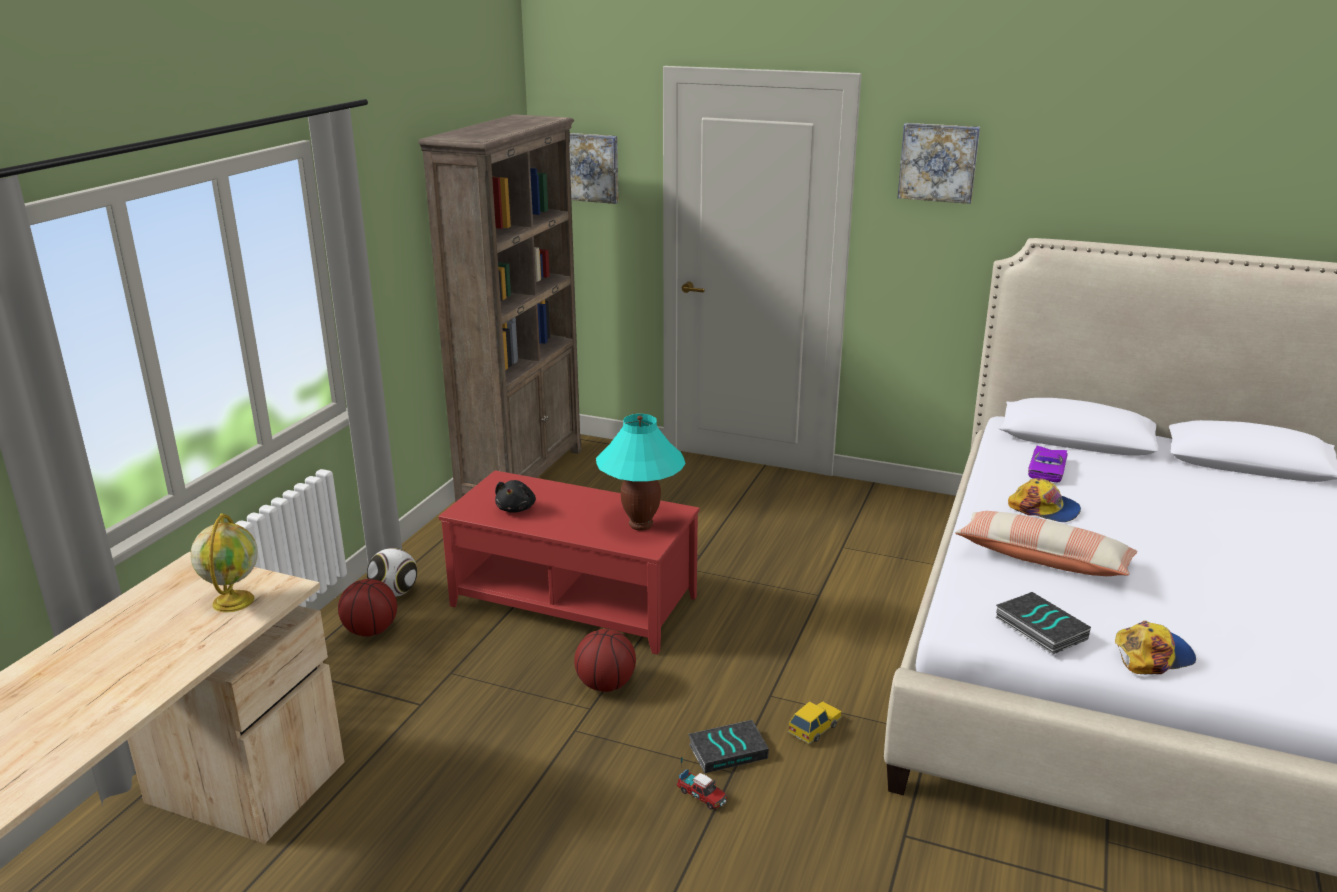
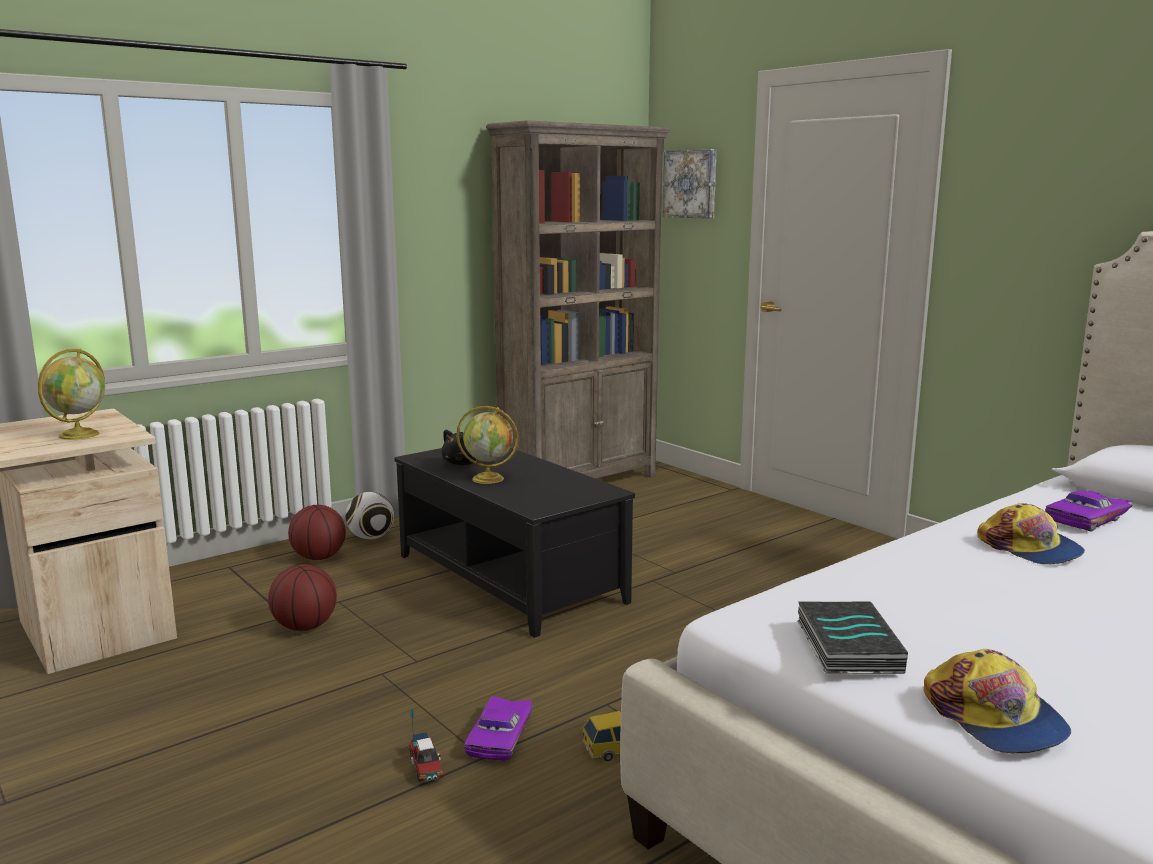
camera: 30 degrees right, 10 degrees down
red coffee table [438,470,700,655] -> black coffee table [394,448,635,638]
basketball [574,629,636,692] -> basketball moved to [268,564,337,631]
turquoise table lamp [596,414,685,531] -> none
book [688,720,769,774] -> purple toy car [464,696,533,760]
picture [897,123,980,204] -> none
pillow [955,511,1137,576] -> none
cap [1115,621,1196,674] -> cap turned 60 degrees clockwise [924,649,1071,754]
none -> globe [456,406,518,484]

